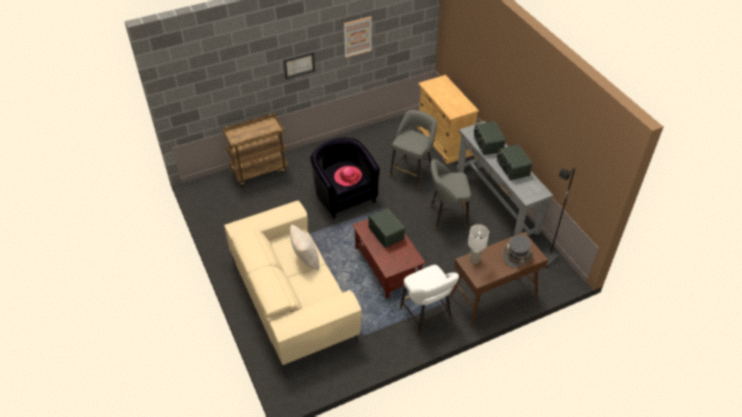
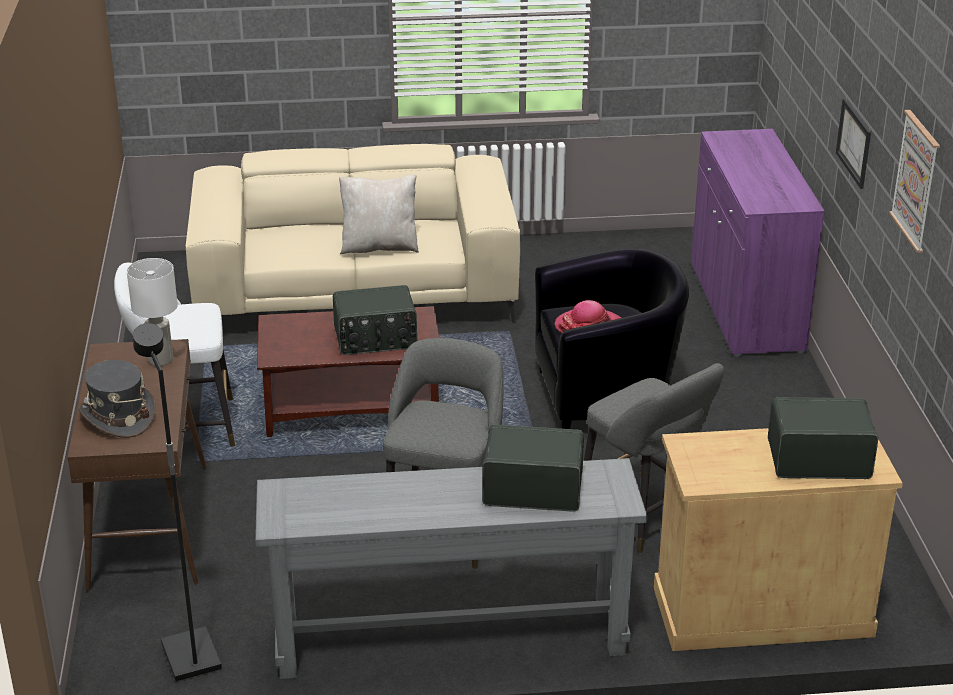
camera: 110 degrees right, 15 degrees down
brown cart [222,113,288,187] -> purple cabinet [691,129,825,357]
radio [497,144,532,181] -> radio moved to [768,397,878,479]

